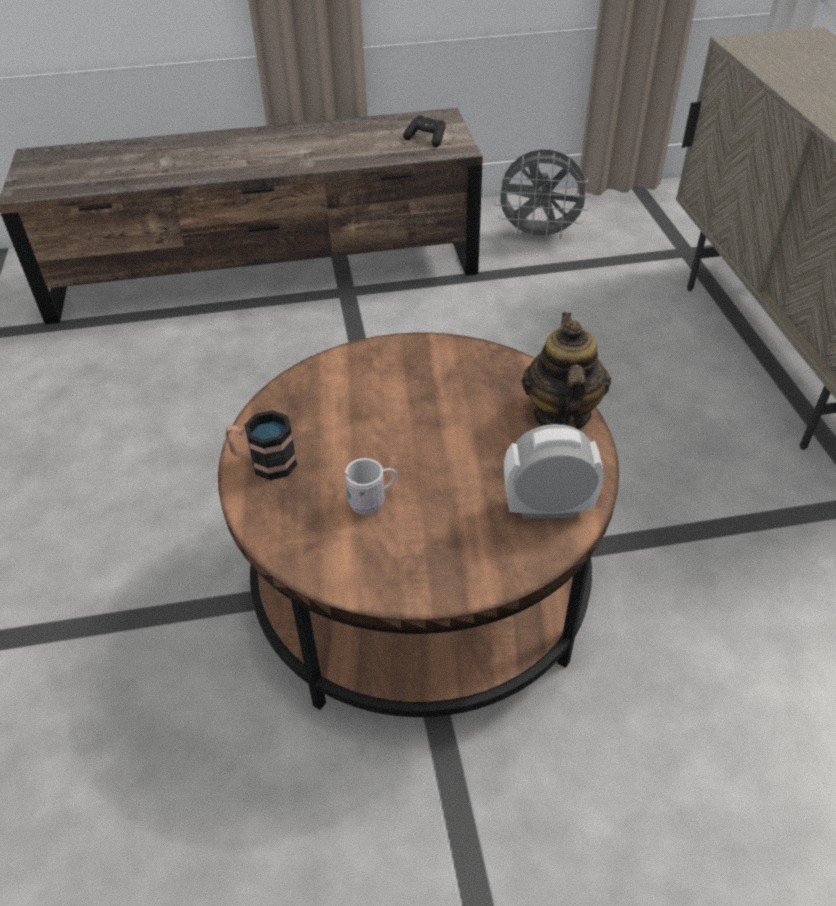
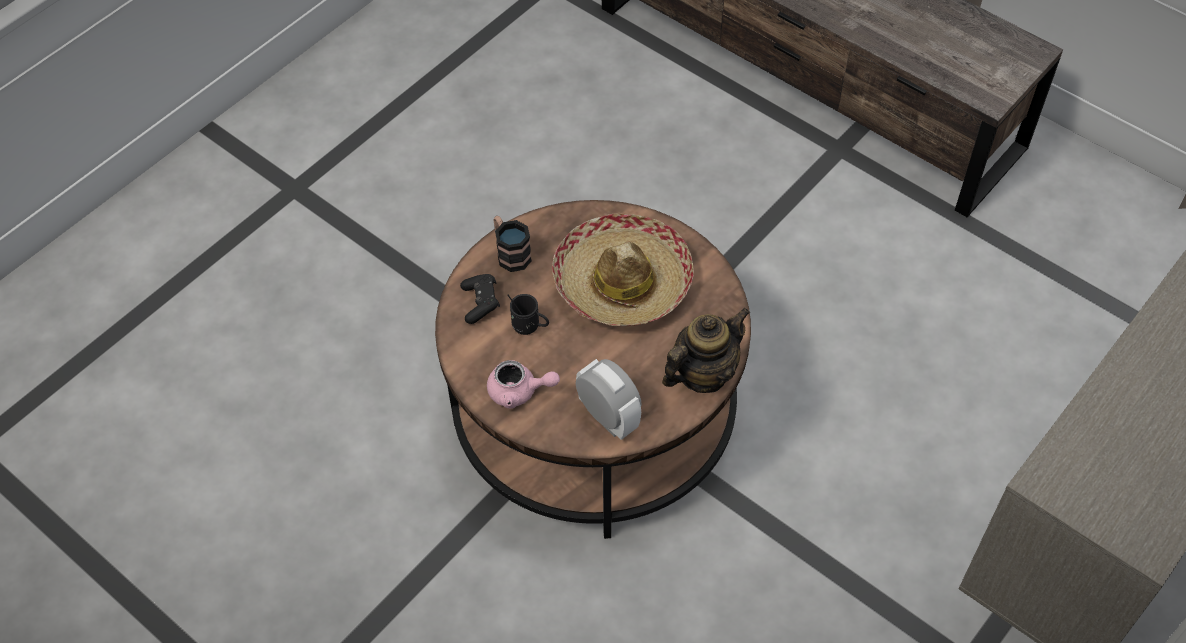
camera: 50 degrees right, 10 degrees up
white mug [342,458,397,515] -> black mug [508,294,549,335]
black game controller [403,115,446,147] -> black game controller moved to [460,274,500,324]
grey fan [494,149,592,242] -> none
none -> pink teapot [487,360,560,409]
none -> hat [552,213,694,327]

